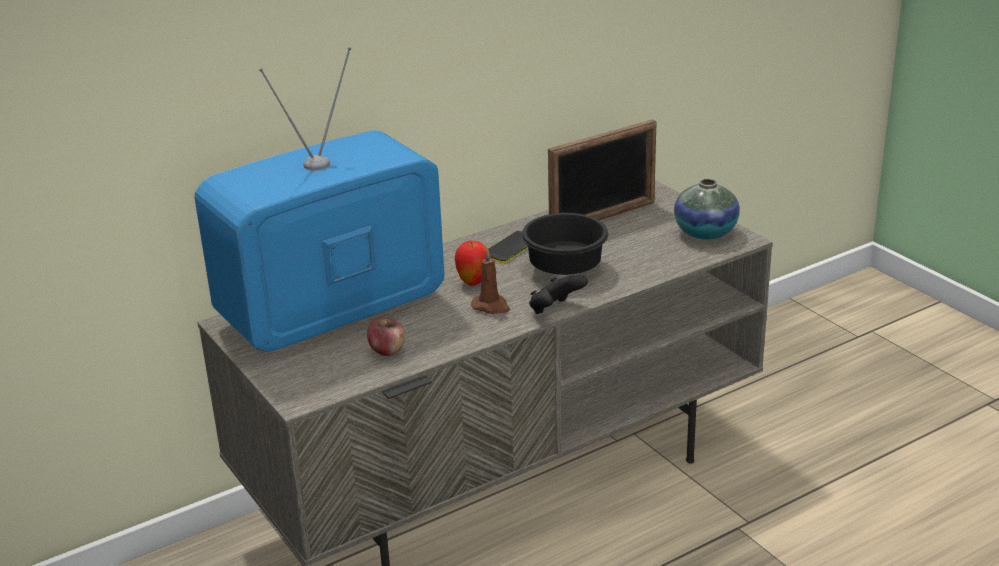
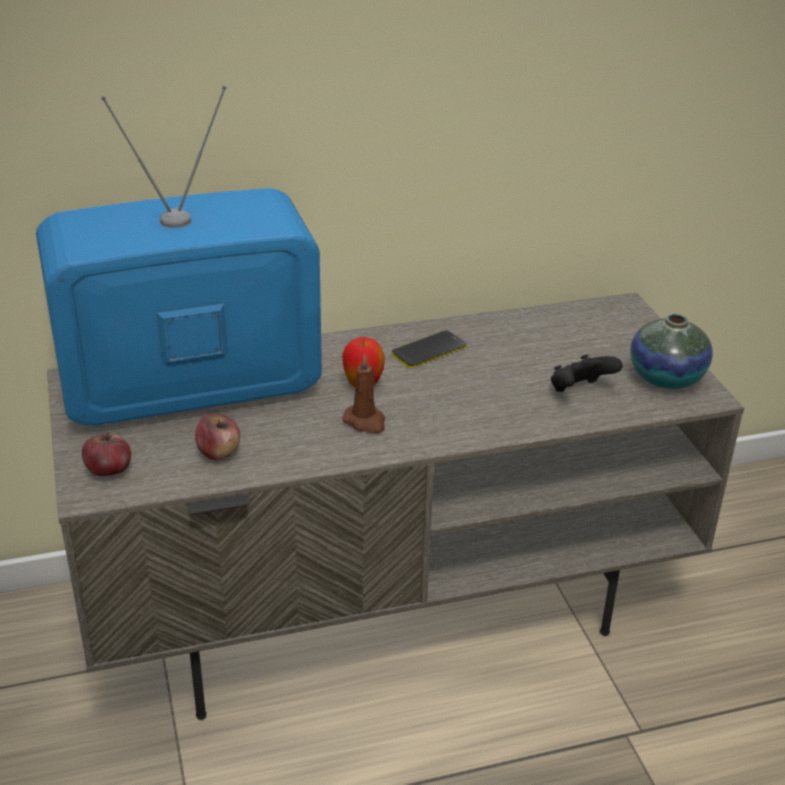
camera: 15 degrees right, 5 degrees up
black bowl [522,213,608,275] -> none
black game controller [529,274,588,314] -> black game controller moved to [551,354,623,392]
picture frame [548,119,657,220] -> none
none -> apple [82,432,131,476]

